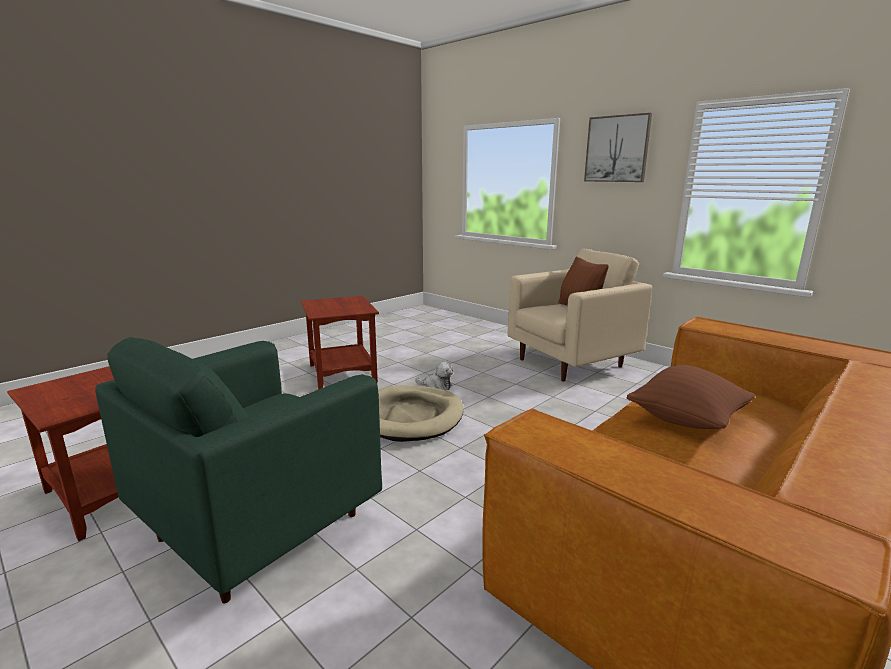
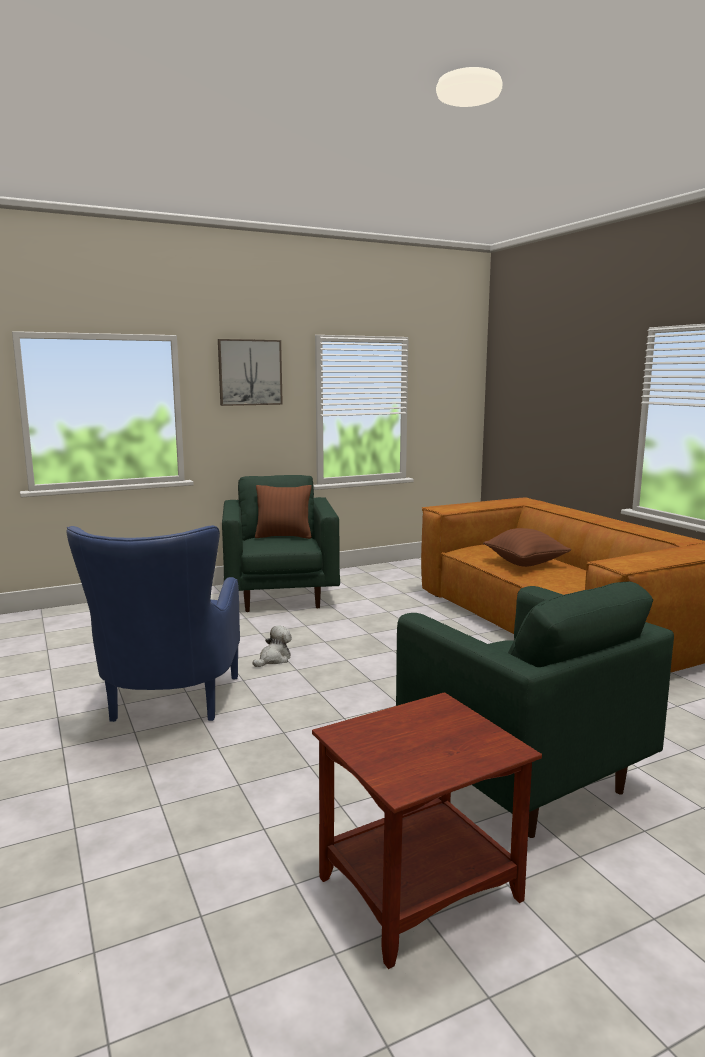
camera: 70 degrees left, 5 degrees down
brown side table [301,296,379,390] -> blue armchair [67,525,240,722]
beige dog bed [378,385,463,442] -> none
beige armchair [508,249,652,381] -> green armchair [222,475,340,612]

